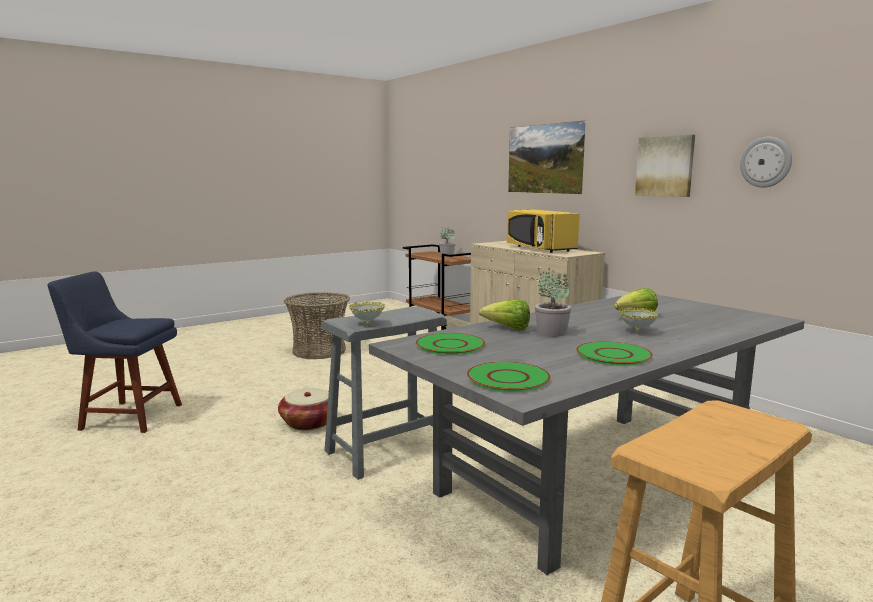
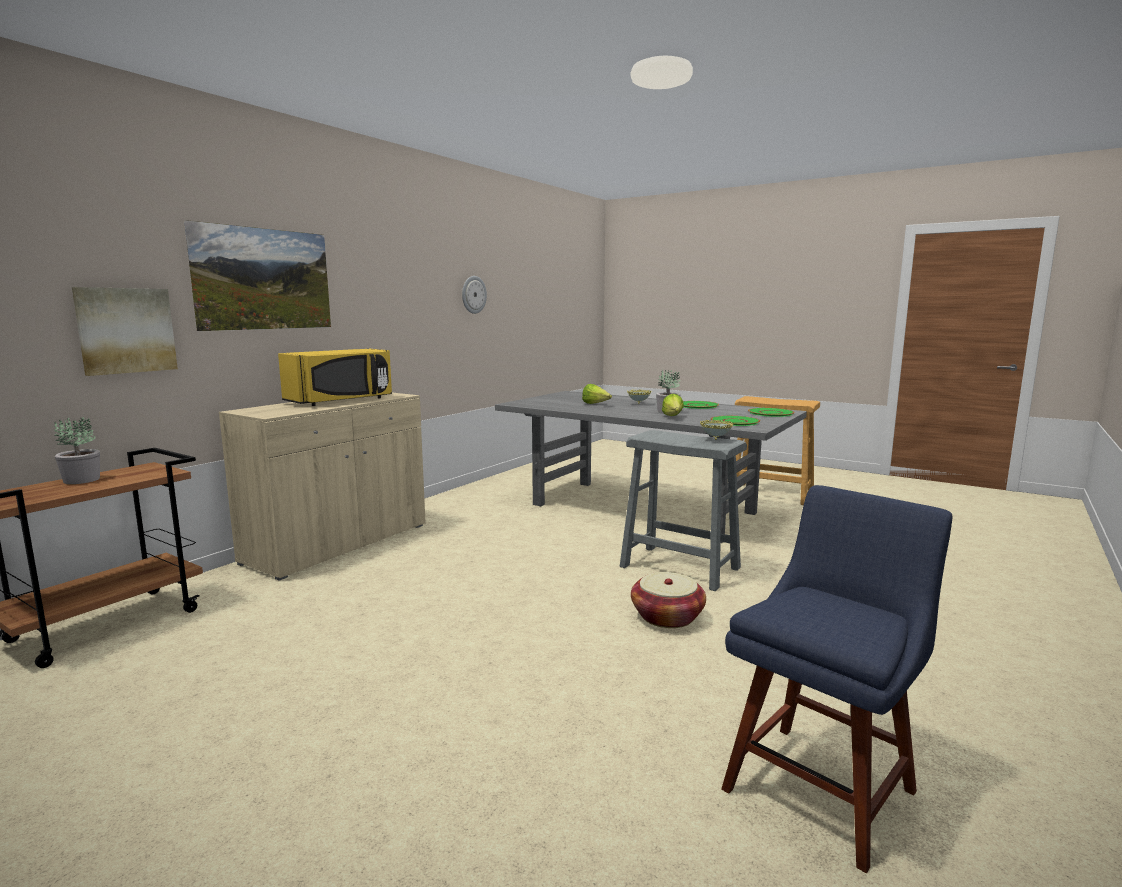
camera: 110 degrees left, 0 degrees up
blue chair [48,272,182,433] -> blue chair turned 120 degrees counterclockwise [721,485,952,873]
basket [284,292,350,359] -> none
picture [635,135,695,197] -> picture moved to [72,287,178,376]

